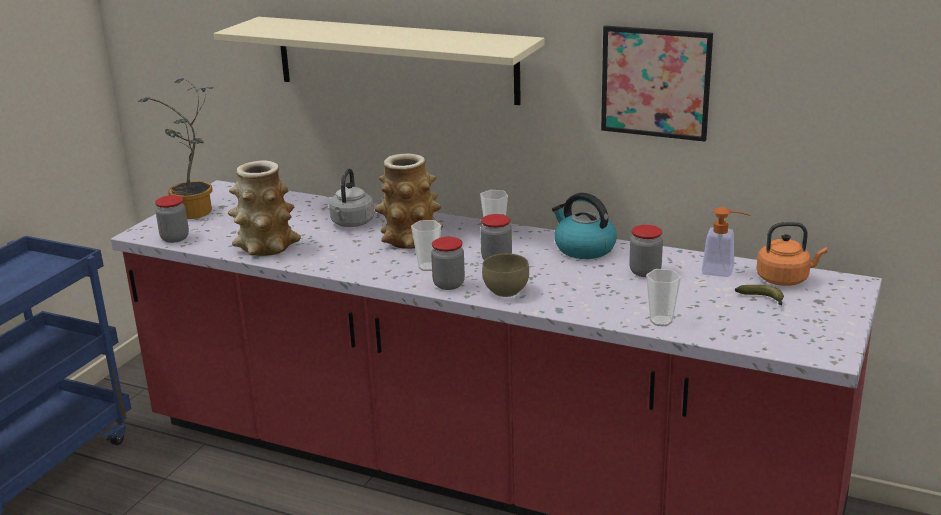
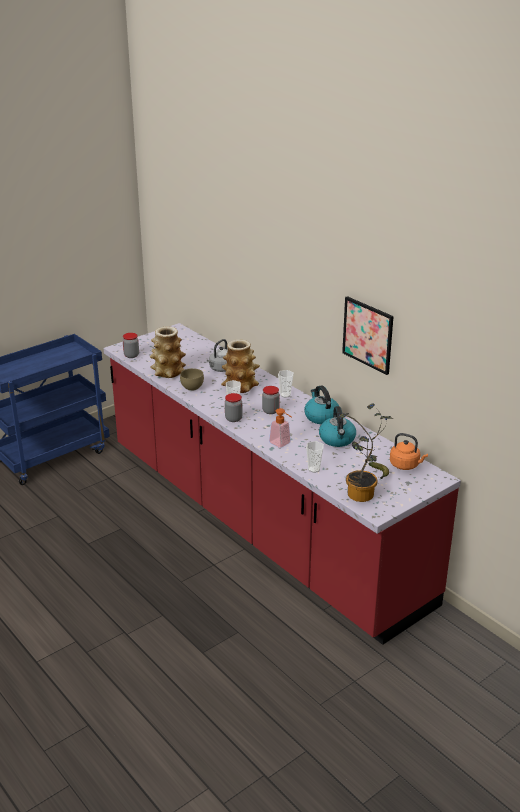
camera: 25 degrees right, 5 degrees up
potted plant [138,78,212,219] -> potted plant moved to [338,403,393,502]
beige shelf [214,17,545,105] -> none
brown bowl [482,253,529,297] -> brown bowl moved to [180,368,204,391]
jar [629,225,663,277] -> kettle [319,406,356,447]
soap dispenser [701,207,751,277] -> soap dispenser moved to [269,408,292,448]

